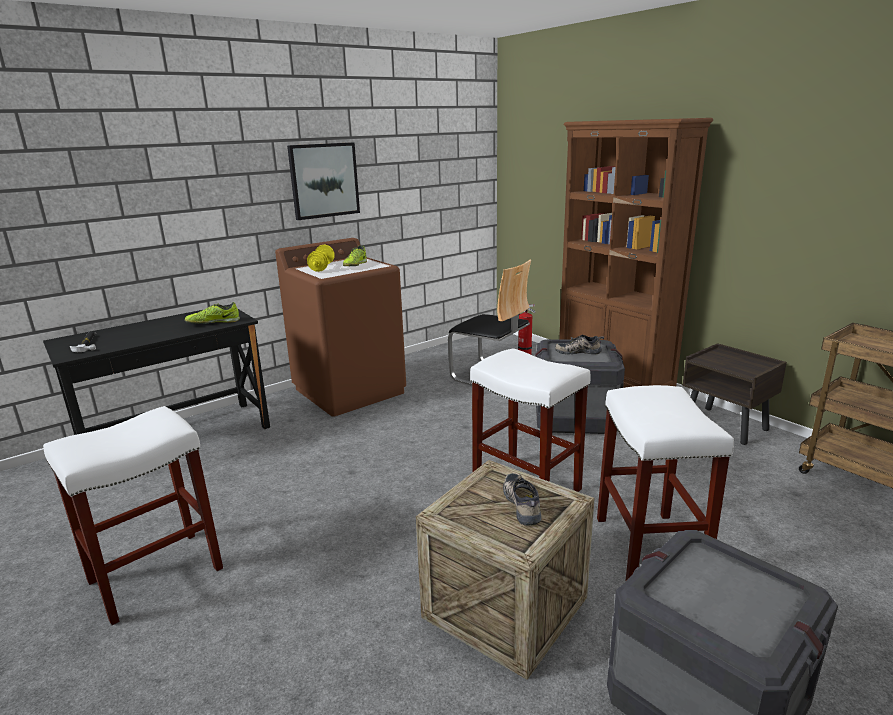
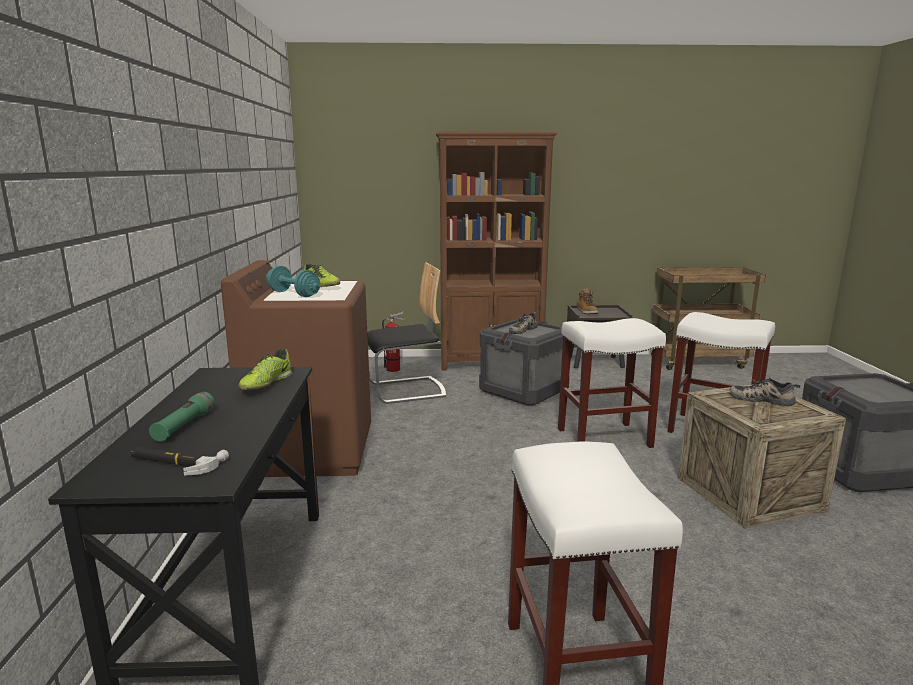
camera: 55 degrees left, 5 degrees down
picture [287,142,360,220] -> none
yellow dumbbell [307,245,335,272] -> turquoise dumbbell [266,266,320,297]
none -> green flashlight [149,392,215,442]
none -> boot [577,288,599,314]

